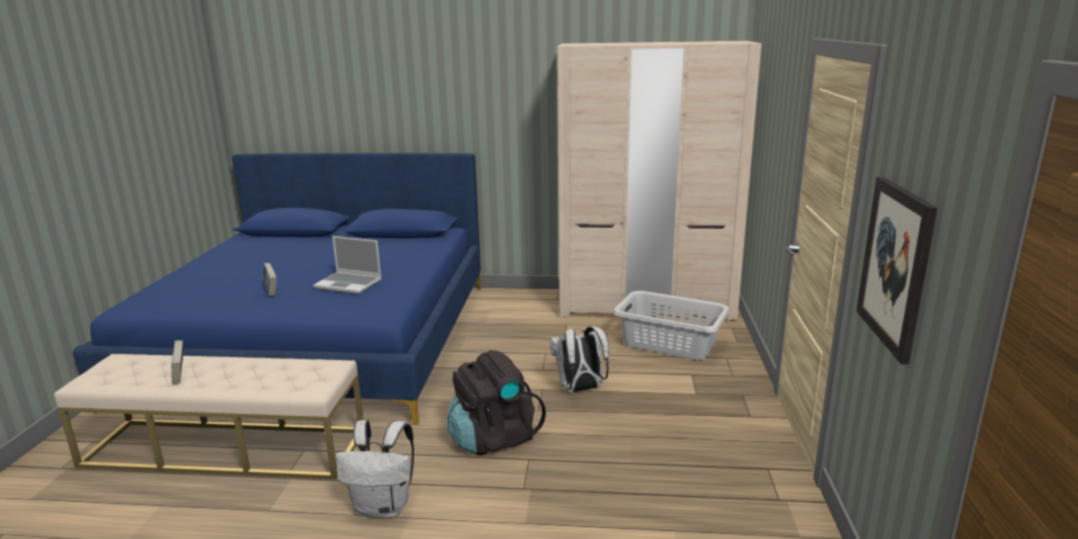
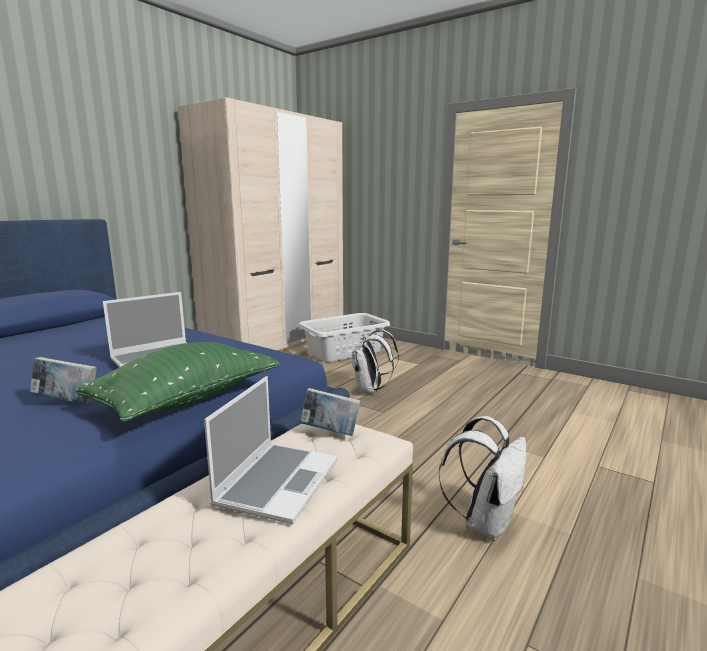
camera: 60 degrees left, 5 degrees down
book [171,341,183,384] -> book moved to [300,388,360,436]
black backpack [447,350,546,456] -> none
picture [856,177,937,365] -> none
none -> green pillow [74,342,280,422]
none -> laptop [204,376,338,524]

